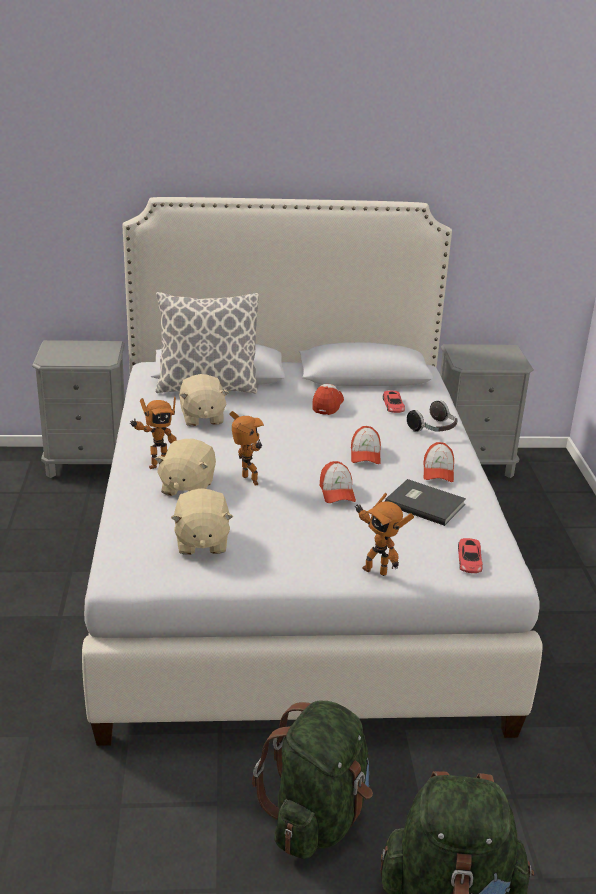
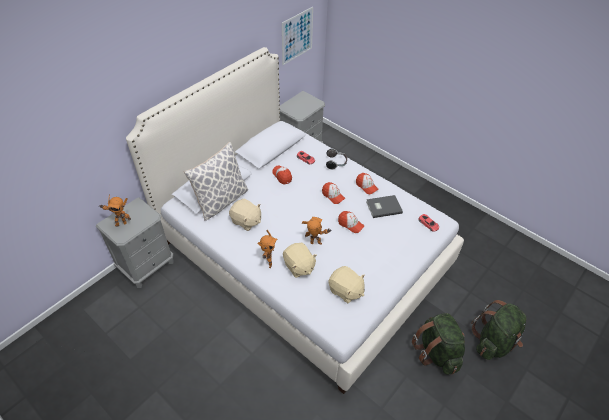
camera: 45 degrees left, 20 degrees up
toy robot [354,493,414,576] -> toy robot moved to [99,195,131,226]
none -> picture [282,7,313,65]

